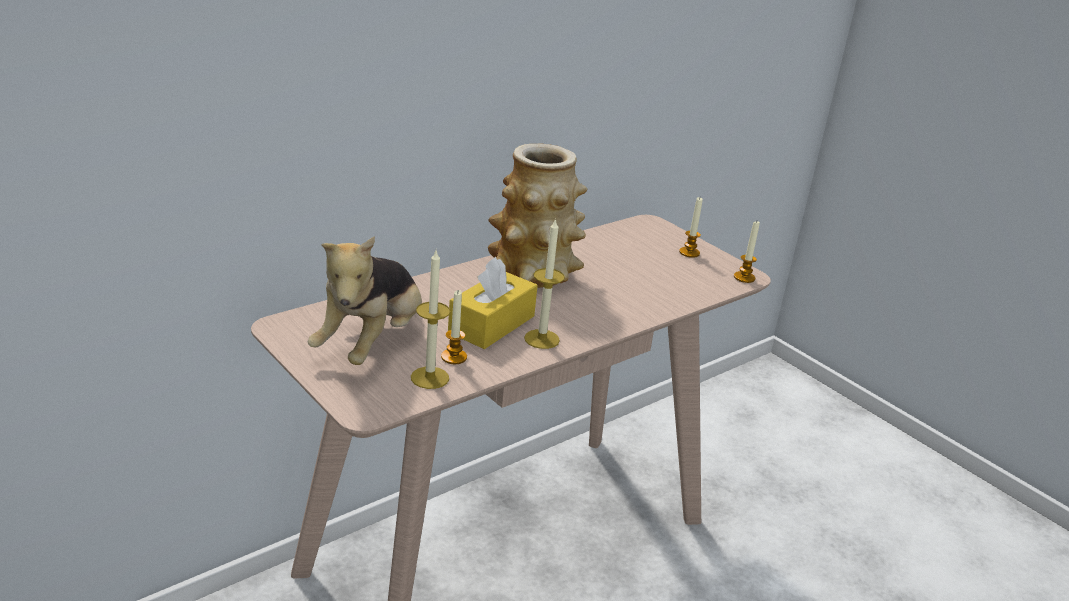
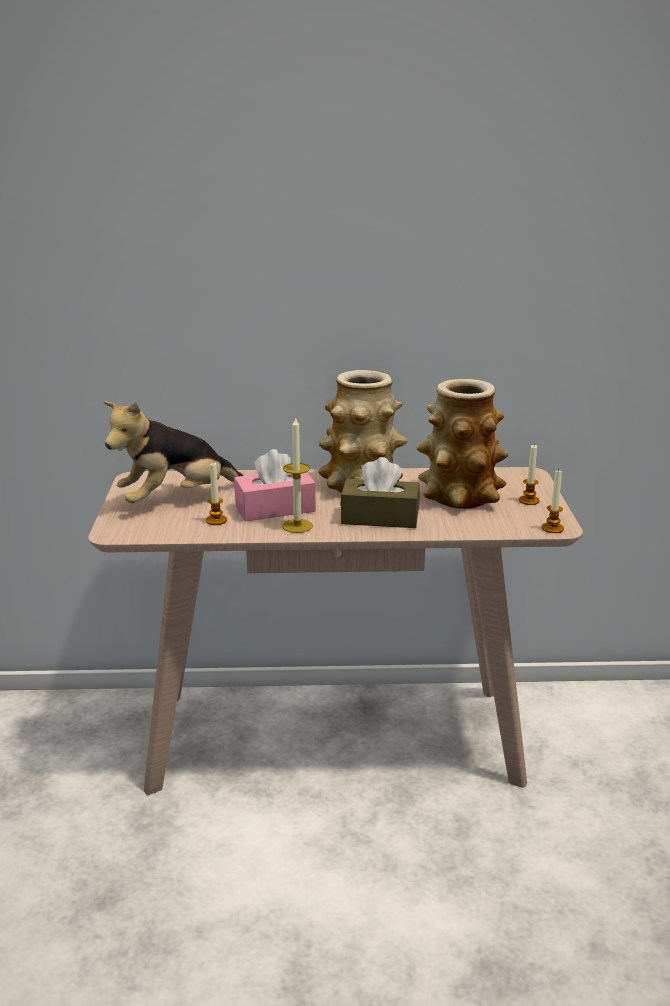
camera: 40 degrees right, 5 degrees down
candle [411,251,450,389] -> none
yellow tissue box [448,257,538,349] -> pink tissue box [234,449,316,521]
none -> brown tissue box [340,457,420,528]
none -> vase [416,379,508,509]

